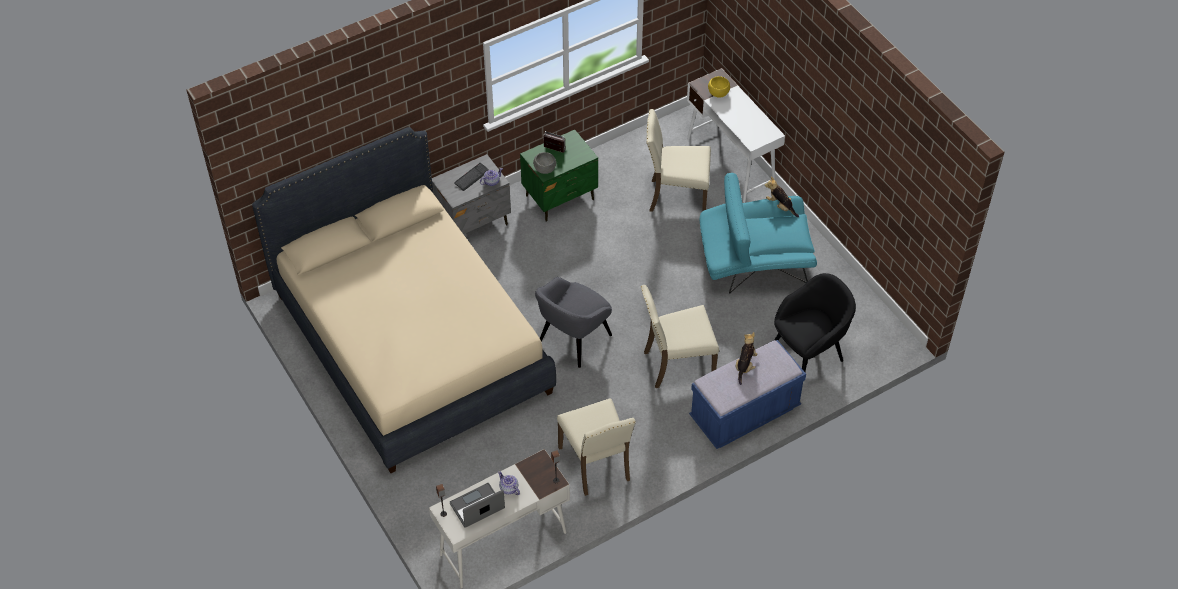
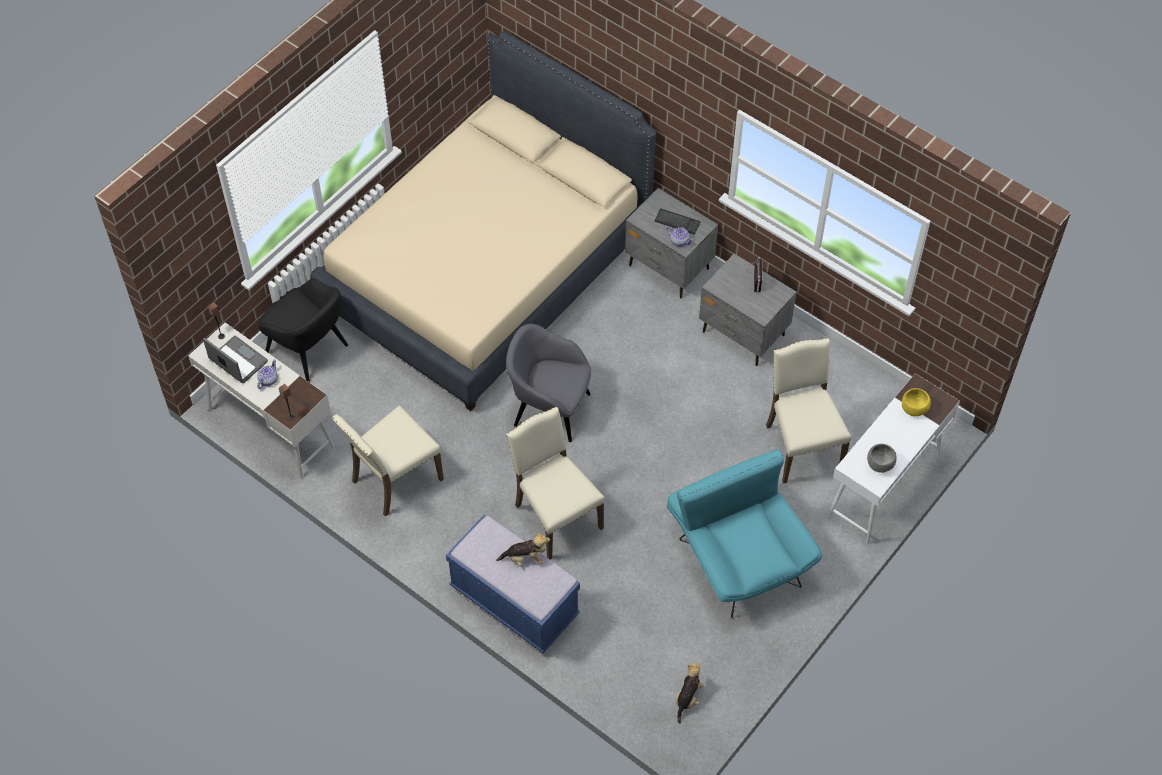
camera: 70 degrees right, 5 degrees up
green nightstand [520,130,598,222] -> grey nightstand [699,254,797,366]
grey bowl [533,152,556,174] -> grey bowl moved to [867,444,897,473]
plush toy [765,176,799,217] -> plush toy moved to [675,663,704,724]
black armchair [774,273,856,372] -> black armchair moved to [258,279,348,382]

